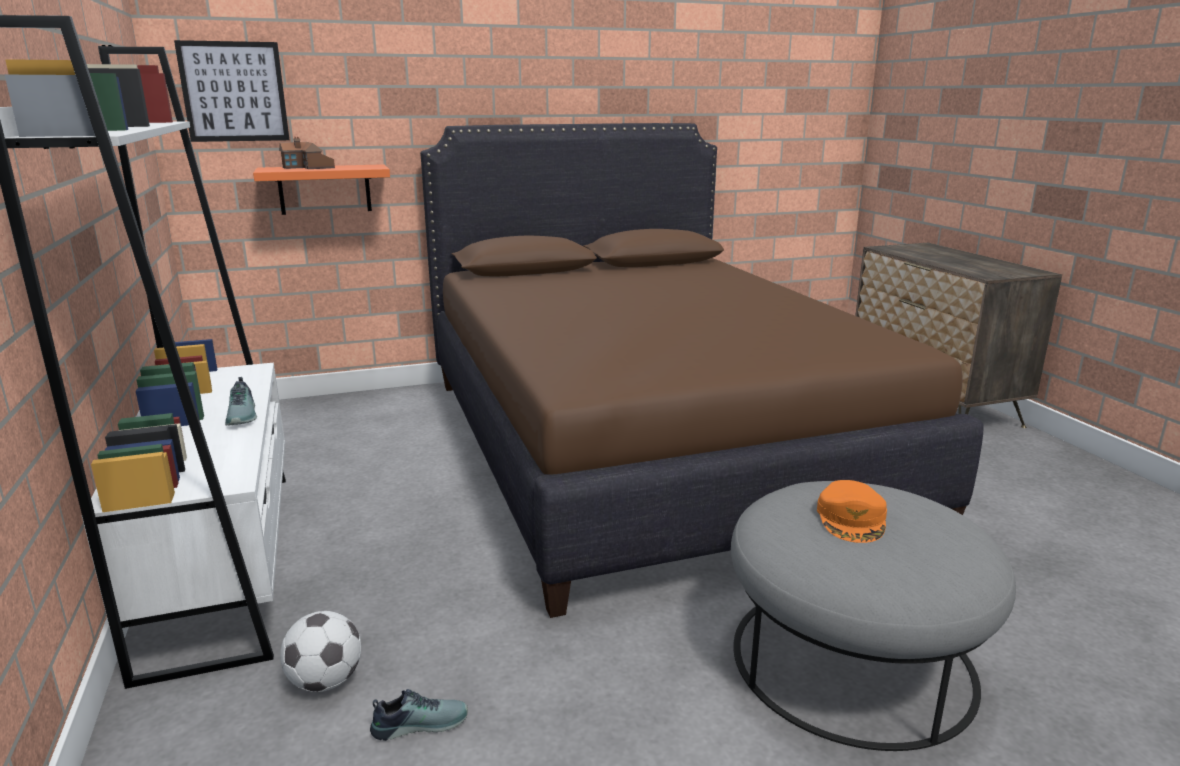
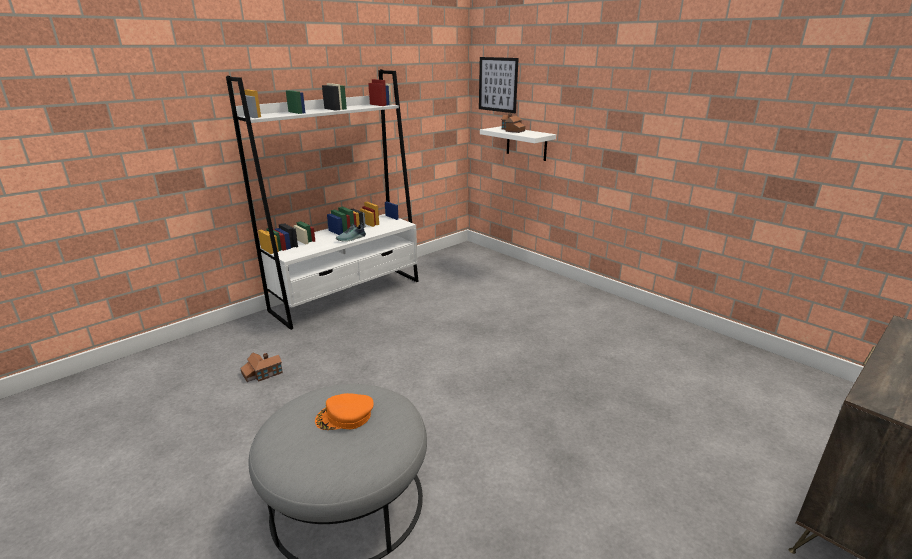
camera: 65 degrees right, 5 degrees up
orange shelf [253,164,390,215] -> white shelf [480,126,556,161]
football [280,611,361,692] -> none
shoe [370,689,468,741] -> toy house [240,352,283,383]
brown bed [420,123,984,618] -> none

